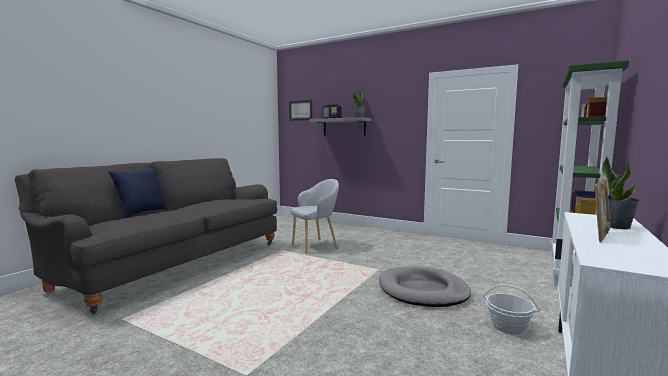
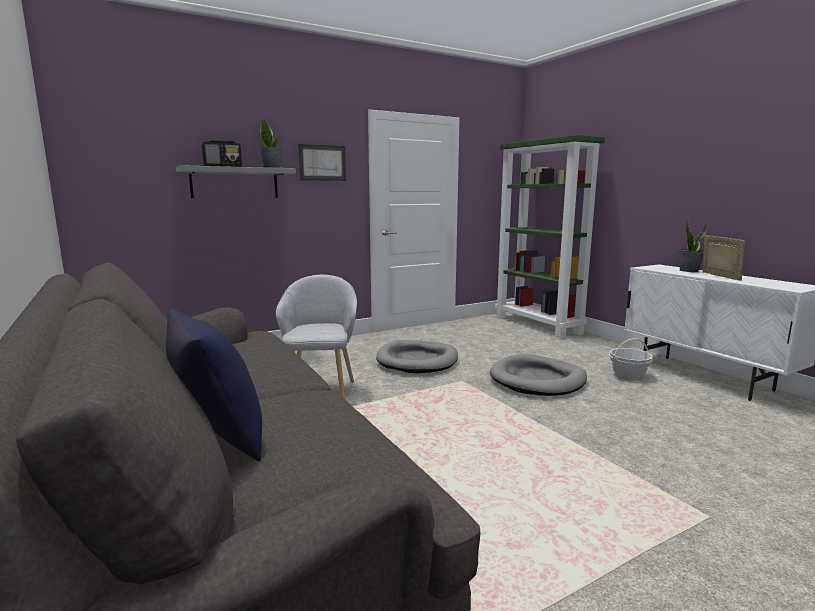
camera: 60 degrees left, 5 degrees up
picture [289,100,312,121] -> picture moved to [298,144,346,181]
none -> grey dog bed [376,340,458,373]

